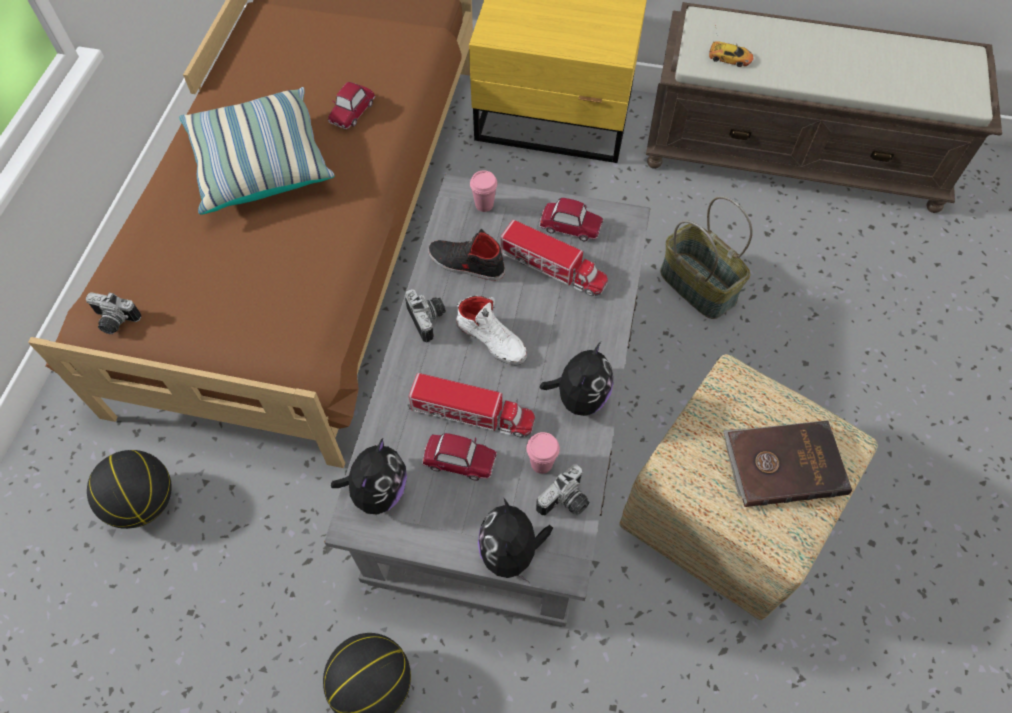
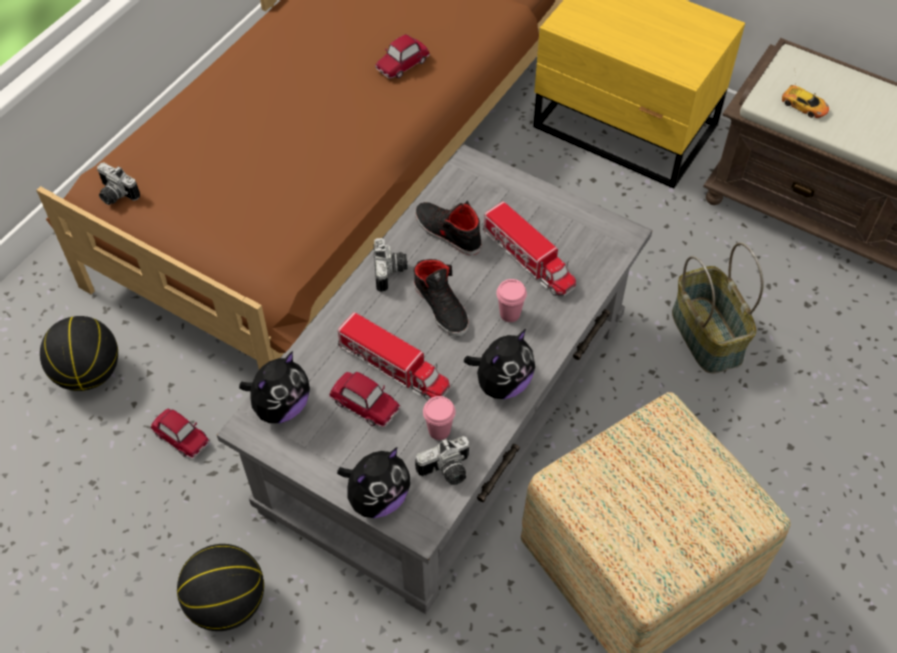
camera: 20 degrees right, 5 degrees down
pillow [179,87,335,215] -> none
white shoe [456,296,527,365] -> black shoe [414,259,469,337]
pink cup [470,171,497,212] -> pink cup moved to [496,279,527,322]
plush toy [478,499,553,584] -> plush toy turned 150 degrees counterclockwise [337,447,410,518]
toy car [539,198,603,241] -> toy car moved to [151,409,210,458]
brown book [723,420,852,507] -> none

